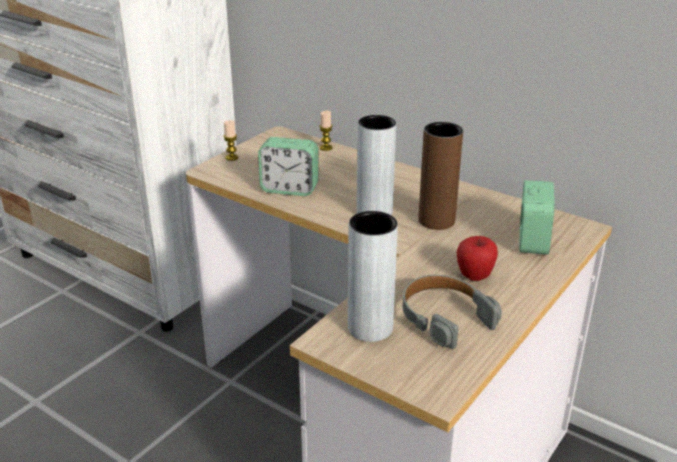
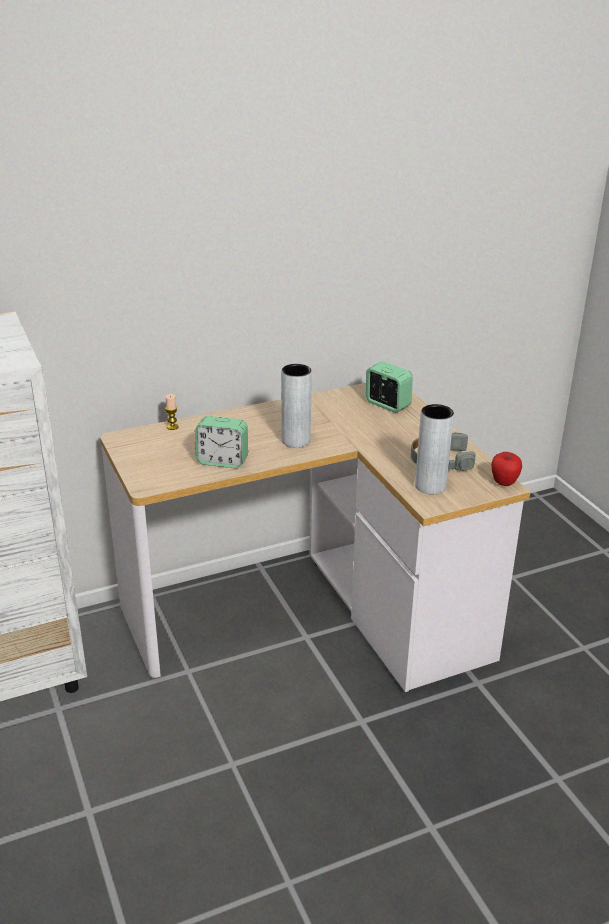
camera: 60 degrees left, 0 degrees up
candle [224,120,239,161] -> none
alarm clock [258,137,319,196] -> alarm clock turned 60 degrees clockwise [195,416,248,468]
brown vase [419,122,463,230] -> none
apple [457,236,498,281] -> apple moved to [491,452,522,486]

